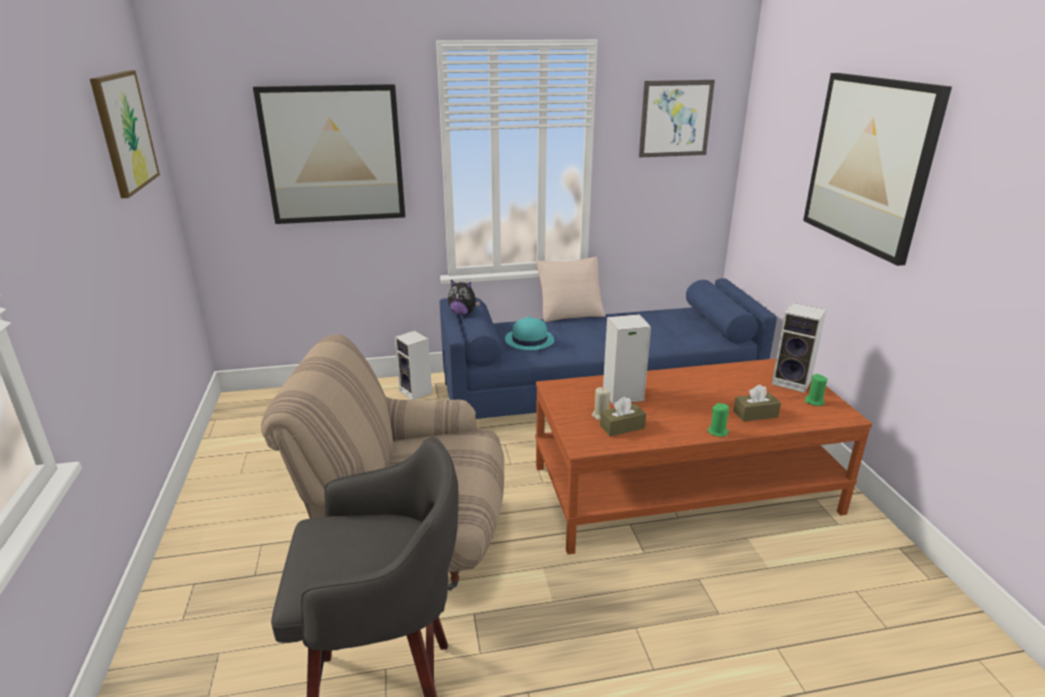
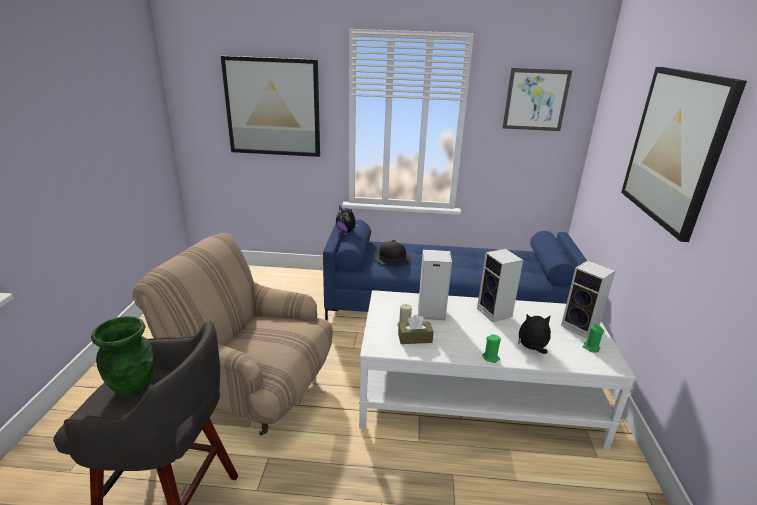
camera: 15 degrees right, 0 degrees up
picture [90,70,160,198] -> none
speaker [395,331,432,400] -> speaker moved to [477,249,523,322]
turquoise hat [505,316,554,350] -> black hat [374,240,411,266]
beige pillow [536,257,606,322] -> none
brown coffee table [536,358,872,555] -> white coffee table [359,290,636,450]
brown tissue box [733,384,781,422] -> plush toy [518,314,551,354]
none -> green vase [91,316,155,397]

